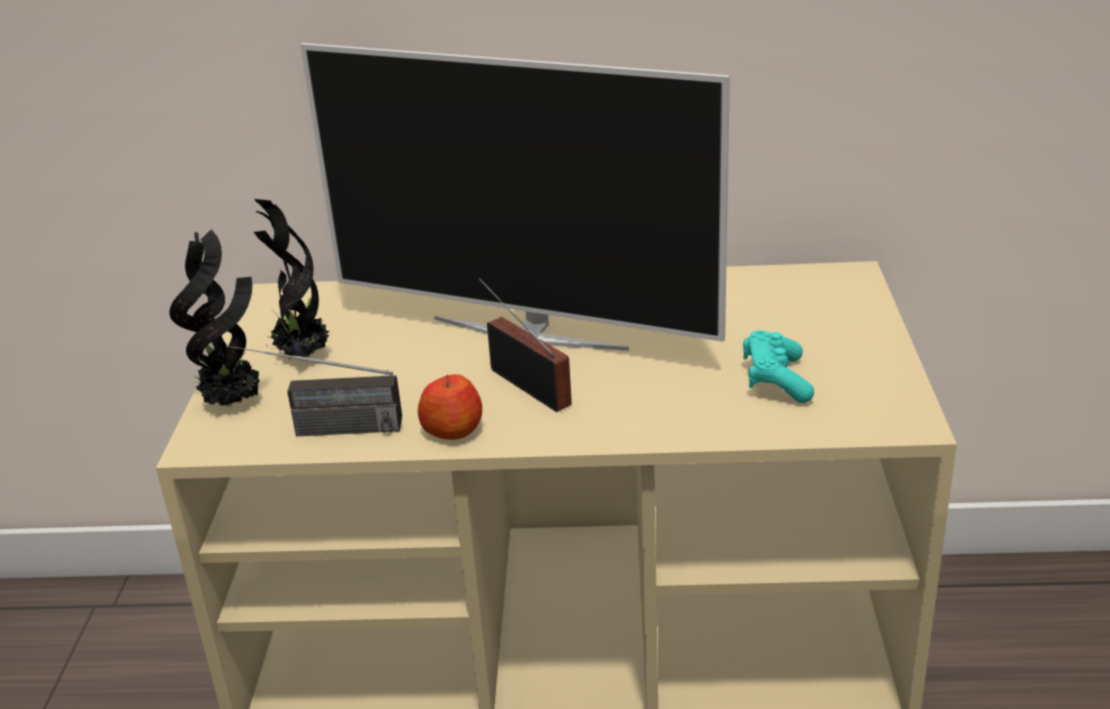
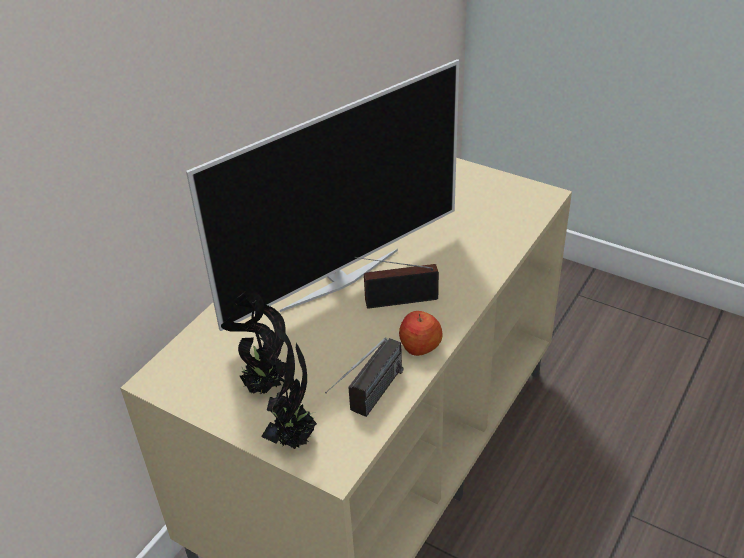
camera: 60 degrees left, 10 degrees up
turquoise game controller [743,330,814,403] -> none

